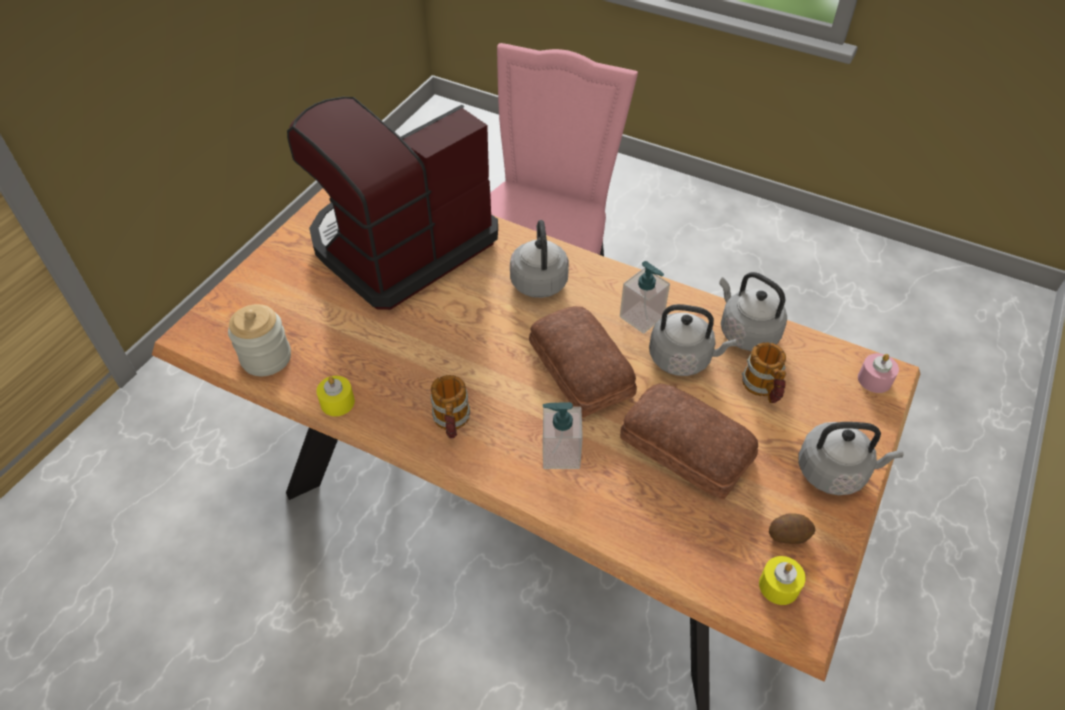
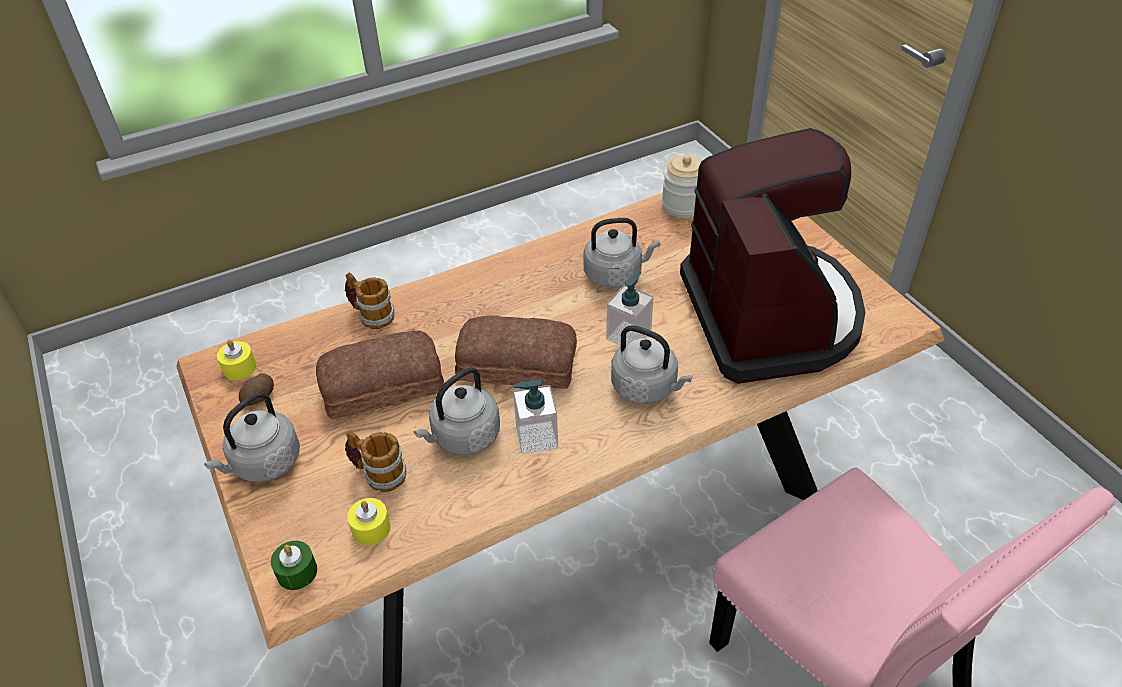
camera: 125 degrees right, 5 degrees down
yellow candle [316,376,355,416] -> yellow candle moved to [347,498,391,545]
mug [431,375,470,438] -> mug moved to [345,273,394,329]
soap dispenser [543,402,583,469] -> soap dispenser moved to [606,271,654,346]
grey kettle [719,272,787,351] -> grey kettle moved to [583,218,660,287]
pink candle [858,353,899,393] -> green candle [271,541,317,590]

